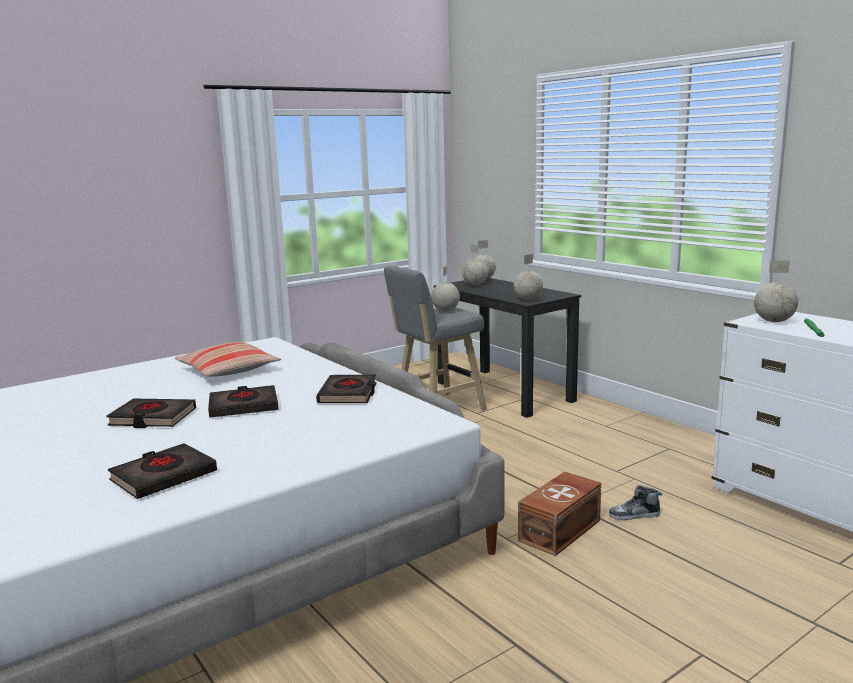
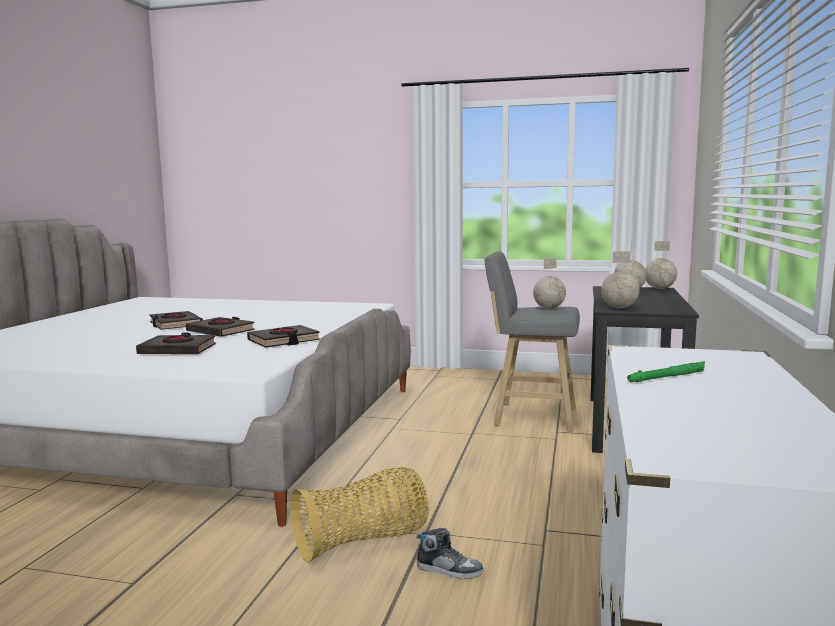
camera: 50 degrees right, 5 degrees down
black book [108,443,217,499] -> black book moved to [136,333,216,354]
pillow [175,342,281,377] -> none
brown storage box [518,472,601,556] -> basket [290,467,429,562]
shoe [609,485,662,520] -> shoe turned 150 degrees clockwise [417,528,483,579]
globe [754,260,798,322] -> none

